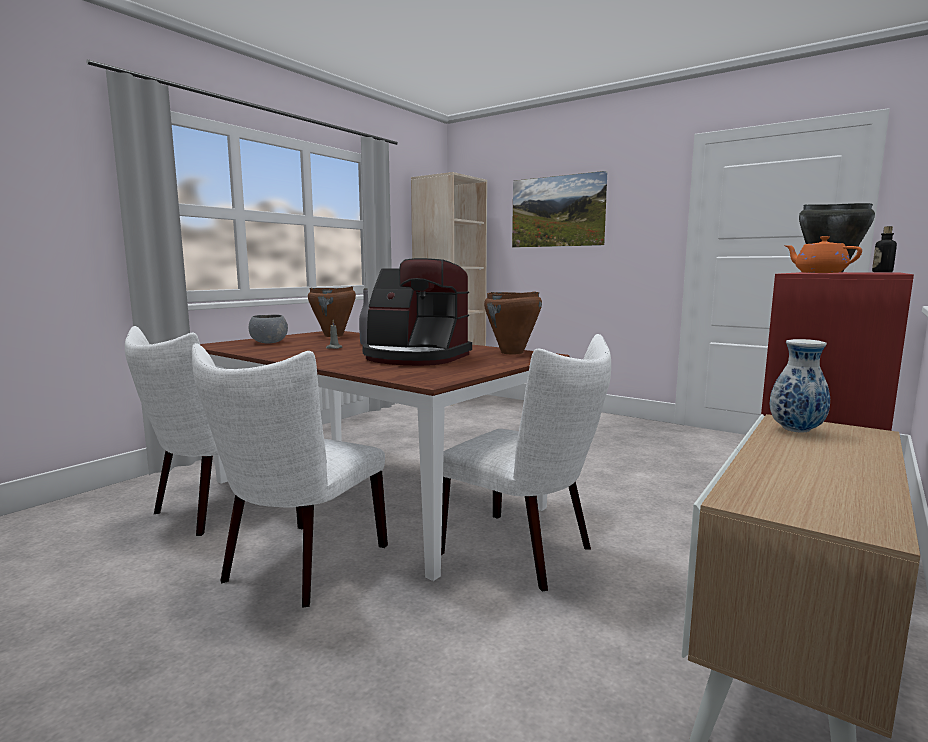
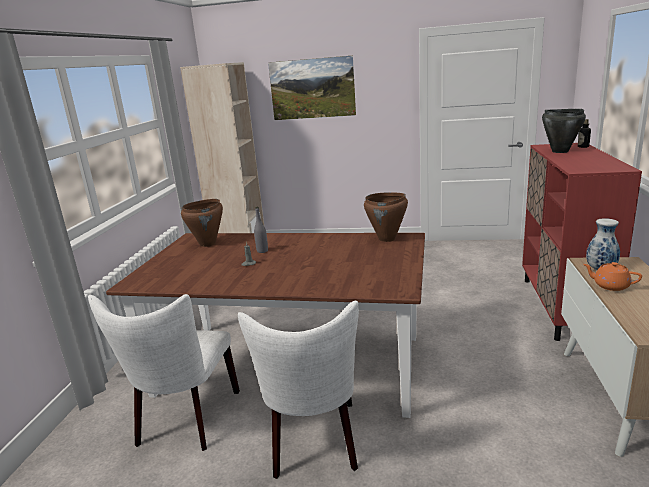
camera: 25 degrees left, 10 degrees up
grey bowl [248,315,288,343] -> none
coffee machine [362,258,472,366] -> none
white chair [441,334,611,591] -> none
orange teapot [784,236,862,273] -> orange teapot moved to [583,262,642,291]

